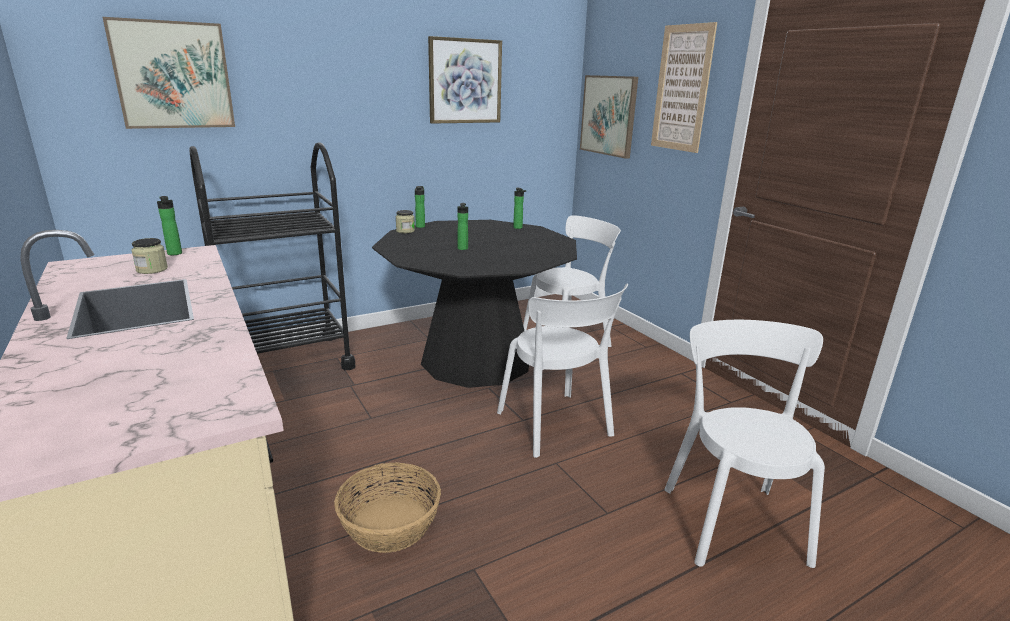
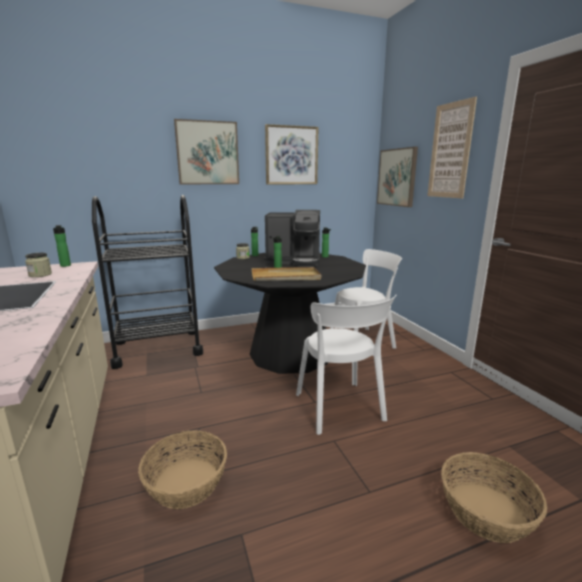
camera: 10 degrees right, 5 degrees down
picture [103,17,235,129] -> picture moved to [174,119,239,185]
white chair [665,320,825,568] -> basket [441,452,547,543]
none -> beige tray [252,267,322,281]
none -> coffee machine [264,210,320,267]

